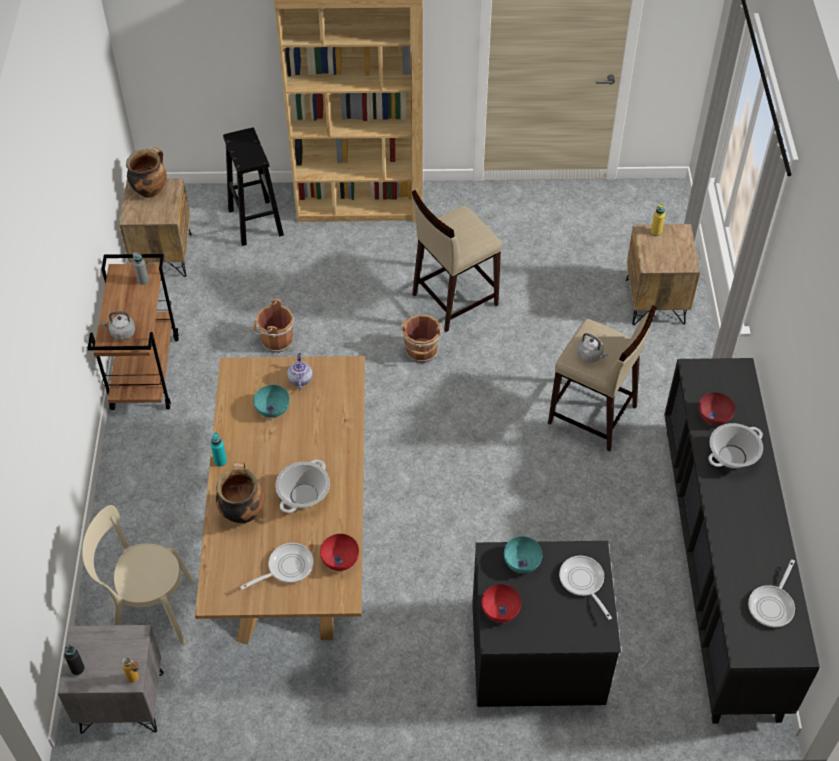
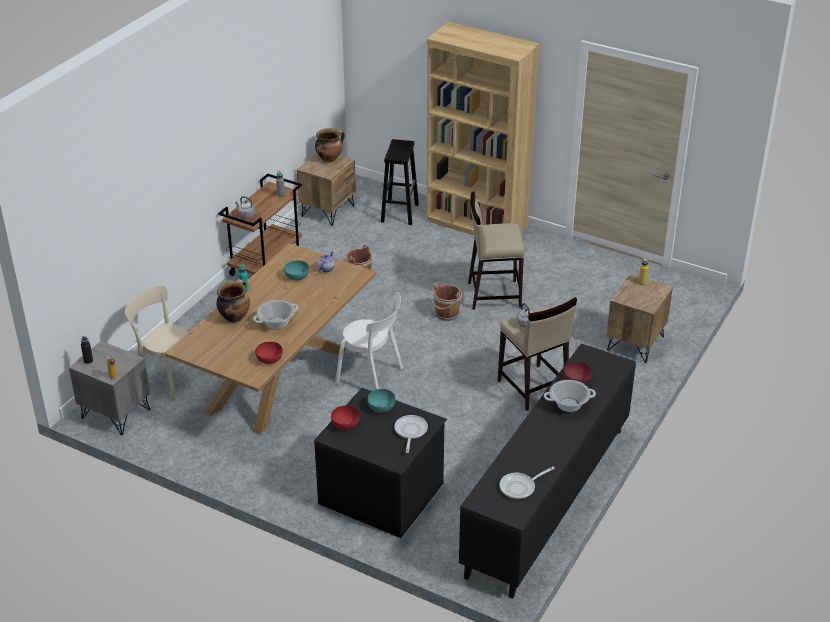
camera: 30 degrees right, 15 degrees down
frying pan [240,543,314,590] -> none
none -> white chair [335,292,403,390]

